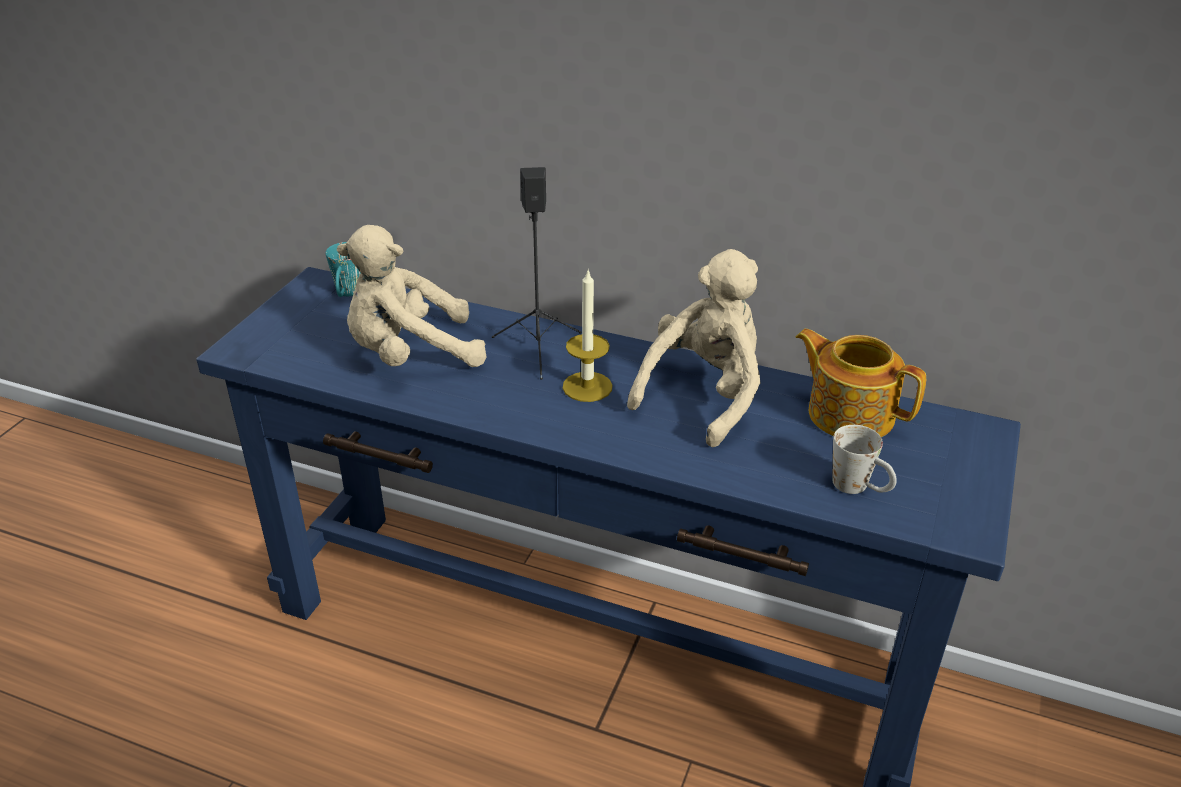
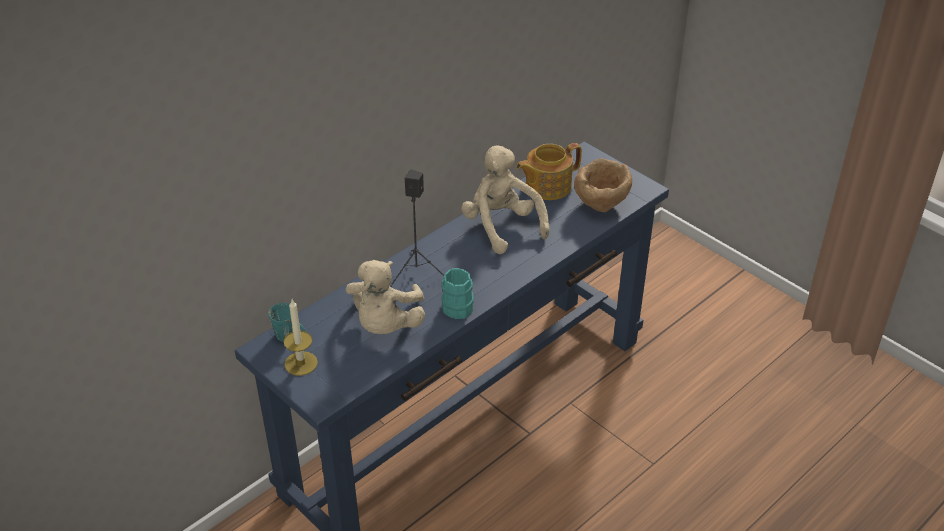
camera: 65 degrees left, 5 degrees up
candle [563,271,612,402] -> candle moved to [284,300,318,376]
white mug [832,425,897,494] -> brown bowl [574,158,632,212]
none -> turquoise mug [441,268,474,319]

